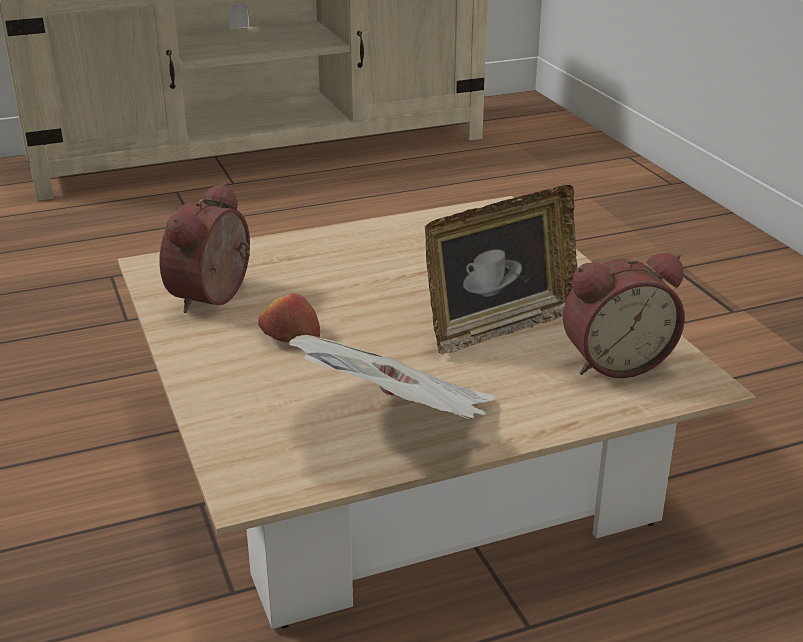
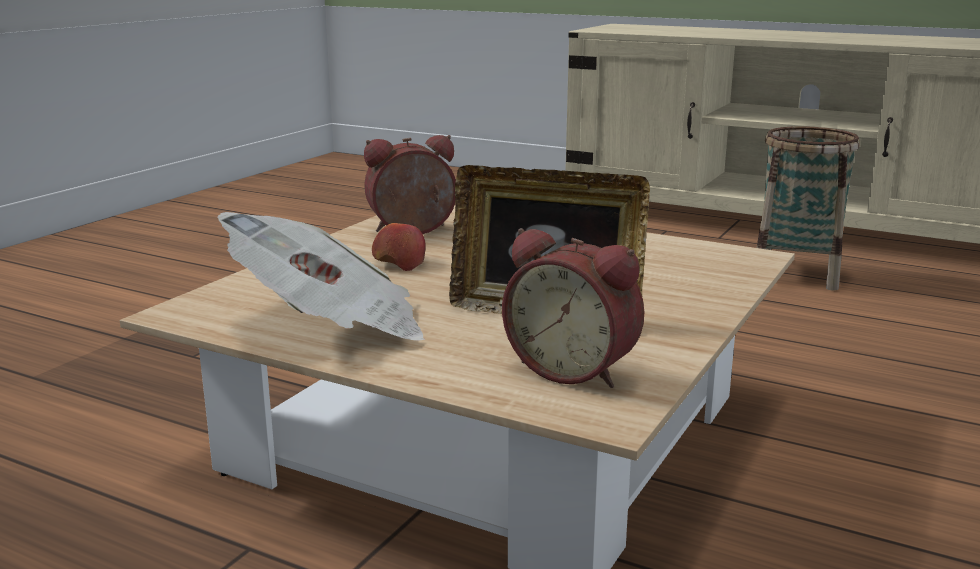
camera: 50 degrees right, 10 degrees down
none -> basket [757,126,860,290]

